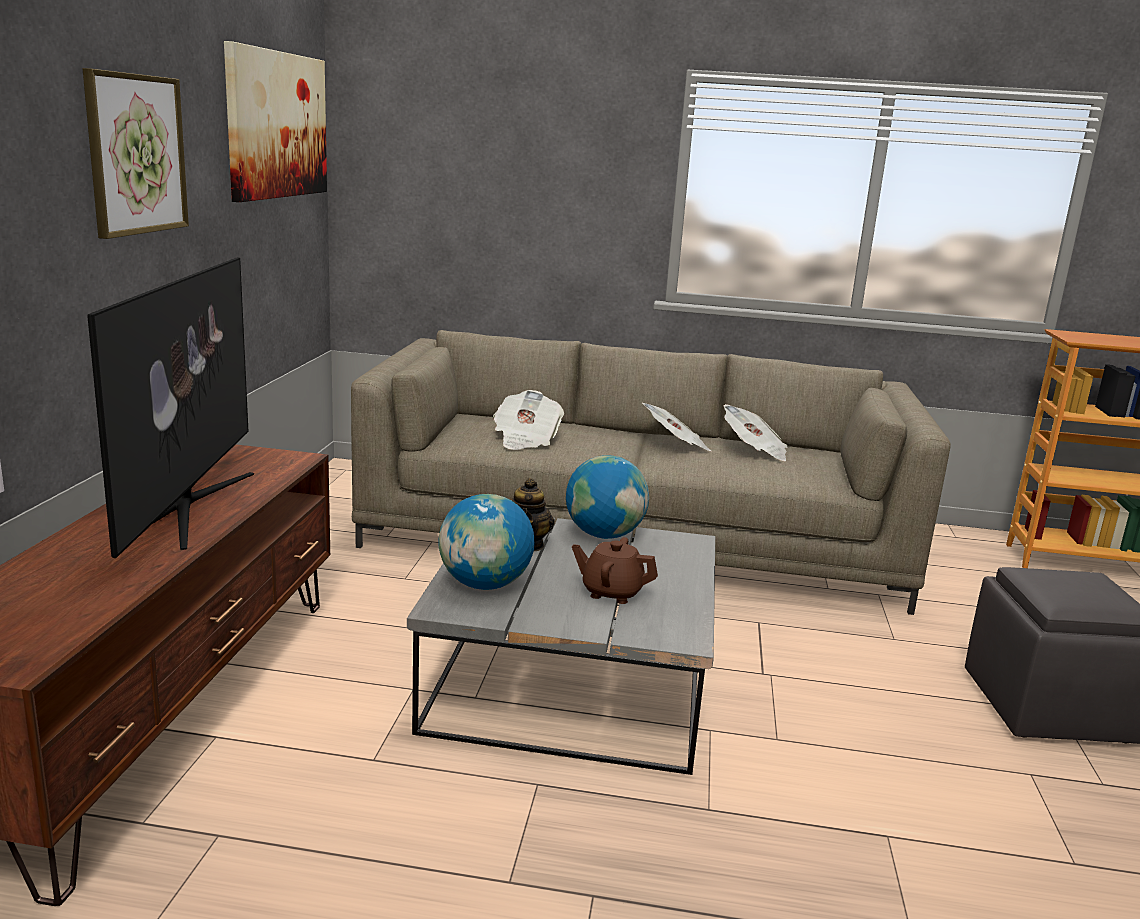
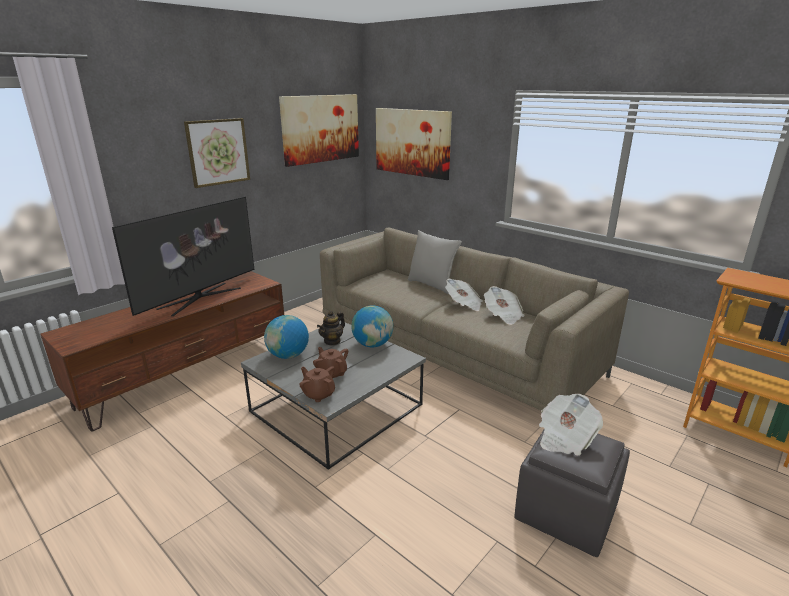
camera: 35 degrees right, 5 degrees up
newspaper [493,390,564,450] -> newspaper moved to [539,394,603,456]
none -> brown teapot [299,366,335,402]
none -> picture [376,108,452,180]
none -> grey pillow [408,230,462,294]

